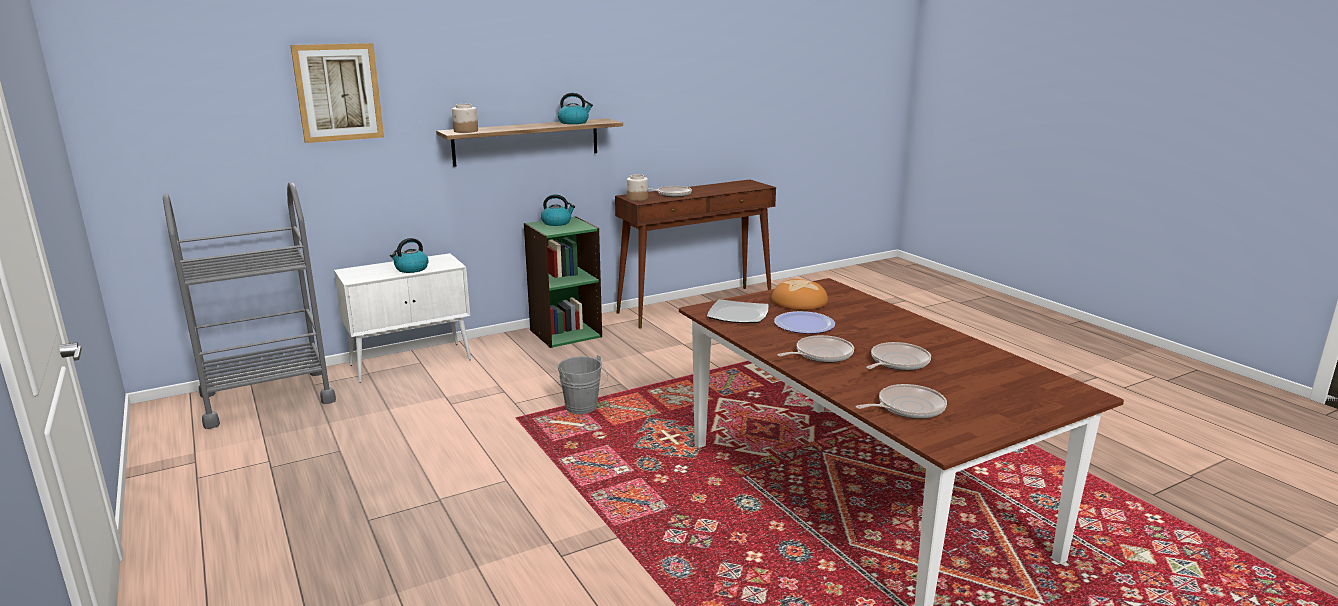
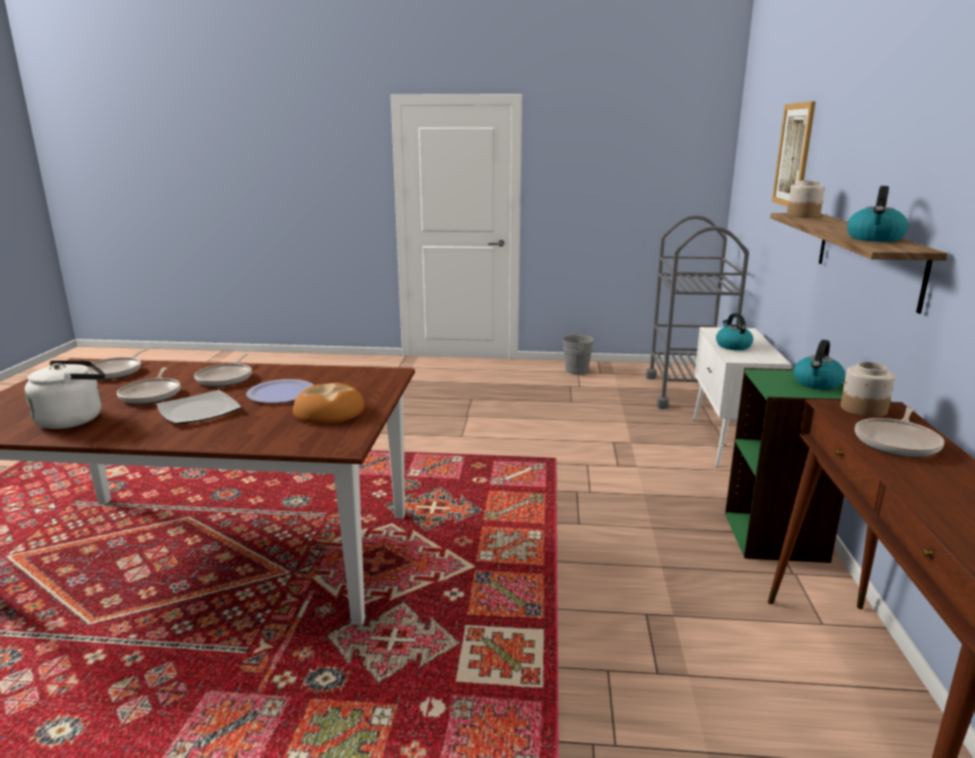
camera: 125 degrees right, 0 degrees up
grey bucket [558,355,608,414] -> grey bucket moved to [557,332,594,375]
plate [707,299,769,323] -> plate moved to [156,390,241,424]
none -> white kettle [25,360,105,429]

